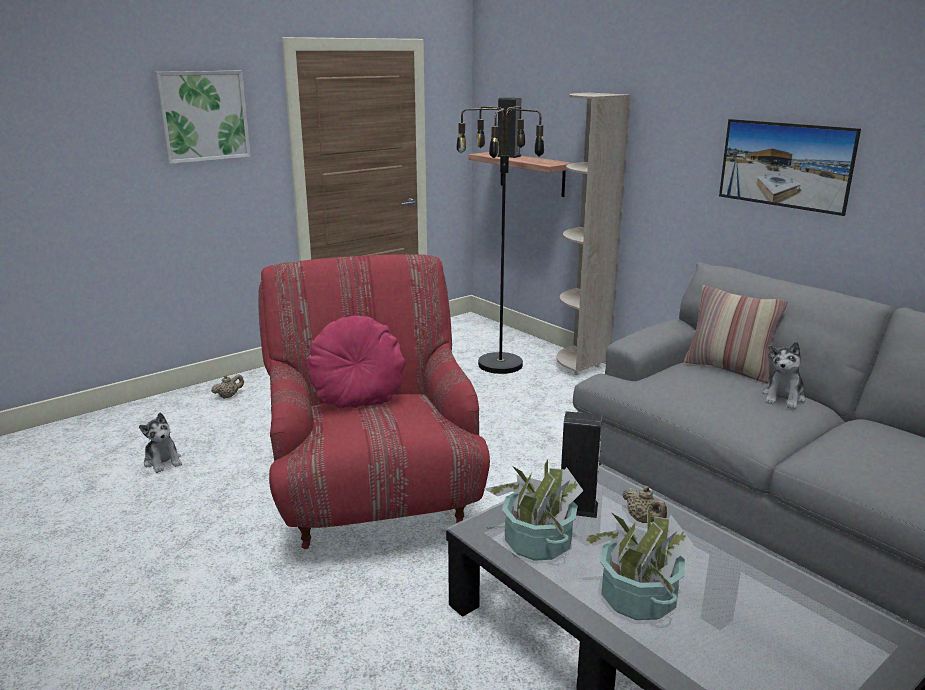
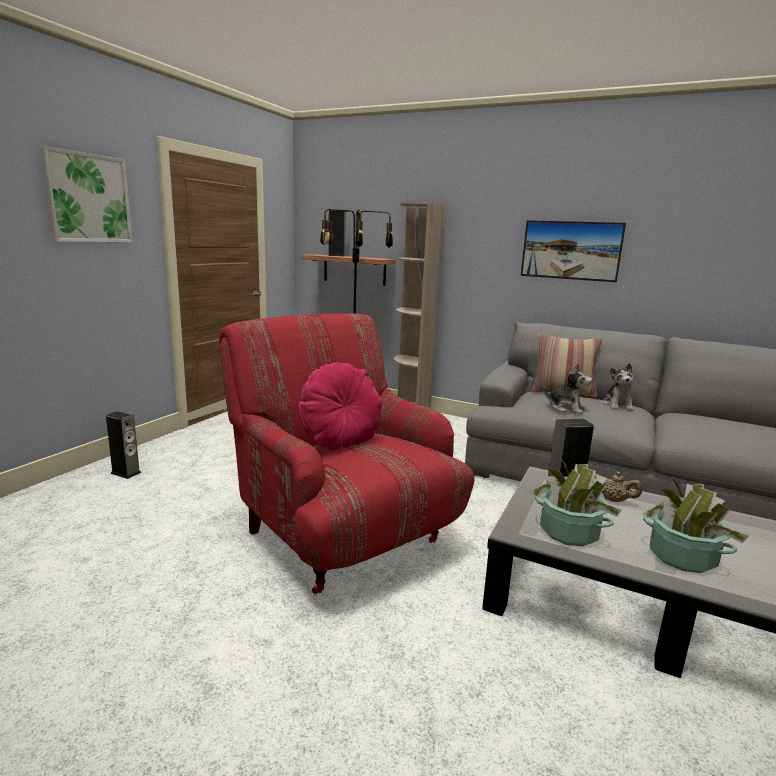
camera: 25 degrees left, 5 degrees down
plush toy [139,413,182,473] -> plush toy moved to [543,364,592,414]
beige teapot [211,374,244,399] -> speaker [106,411,141,479]

